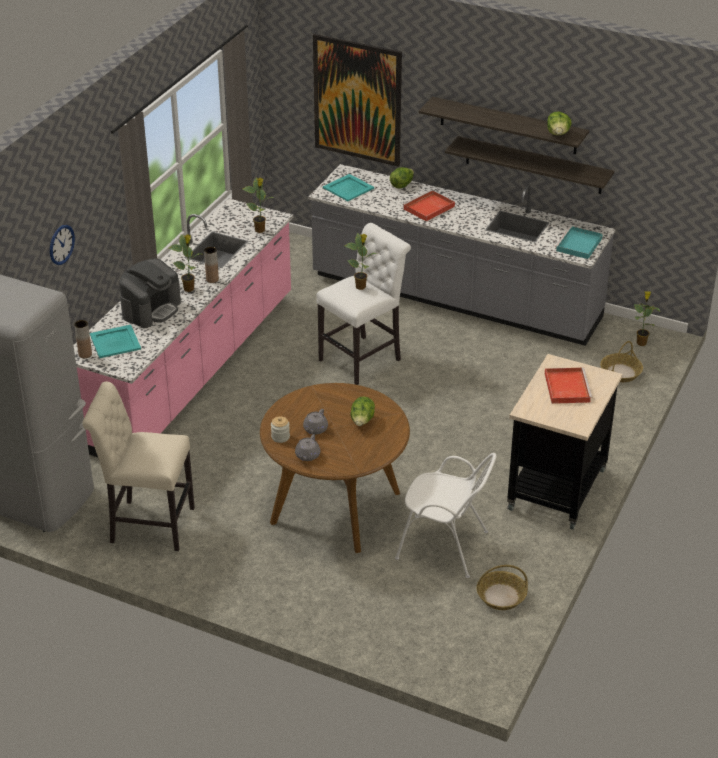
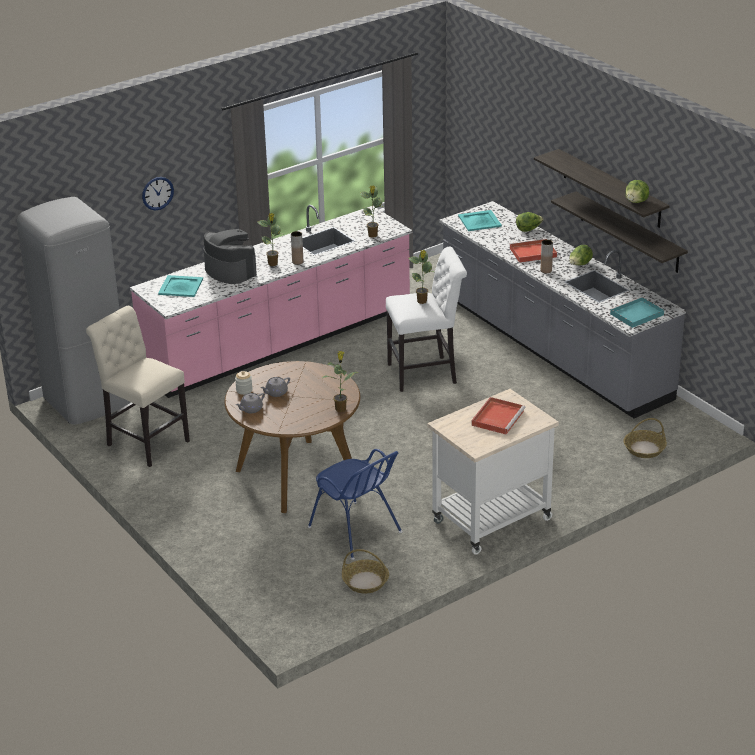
camera: 30 degrees right, 5 degrees down
brown vase [74,320,92,358] -> brown vase moved to [540,240,553,273]
coffee machine [119,258,181,328] -> coffee machine turned 105 degrees counterclockwise [204,229,257,284]
picture [313,34,402,167] -> none
lettuce [350,397,375,426] -> lettuce moved to [569,245,593,265]
white chair [395,453,496,578] -> blue chair [308,449,403,560]
black cart [507,354,622,530] -> white cart [427,389,559,555]
potted plant [634,291,660,346] -> potted plant moved to [321,351,359,412]

